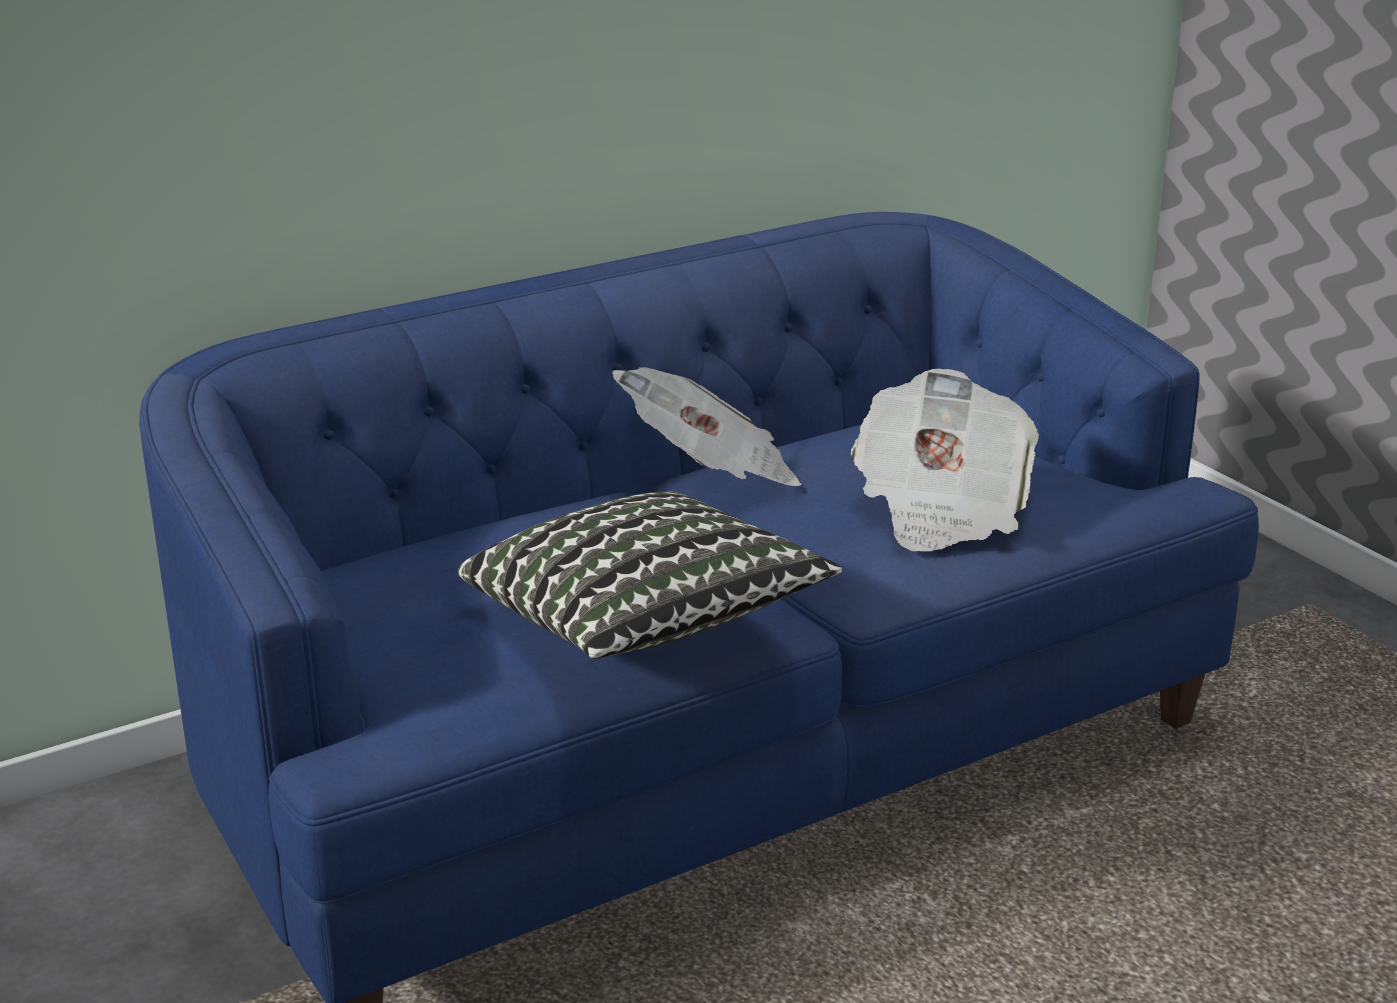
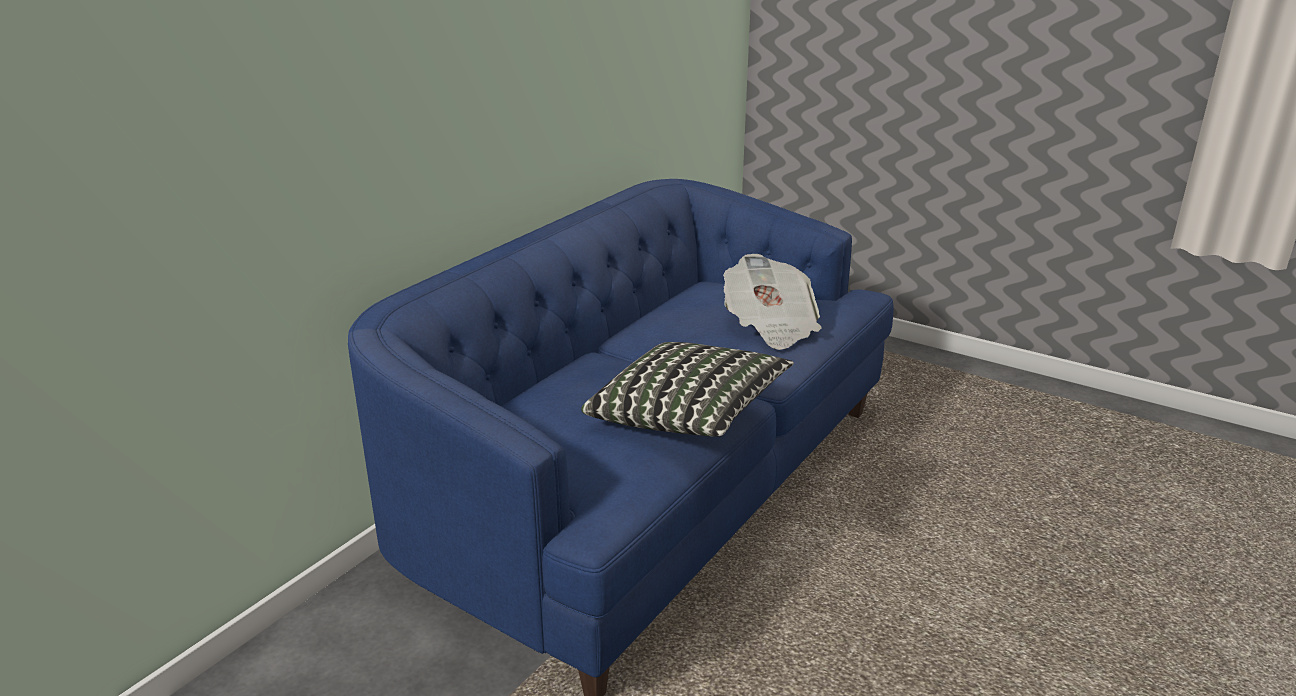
camera: 25 degrees left, 0 degrees up
newspaper [612,367,802,486] -> none

